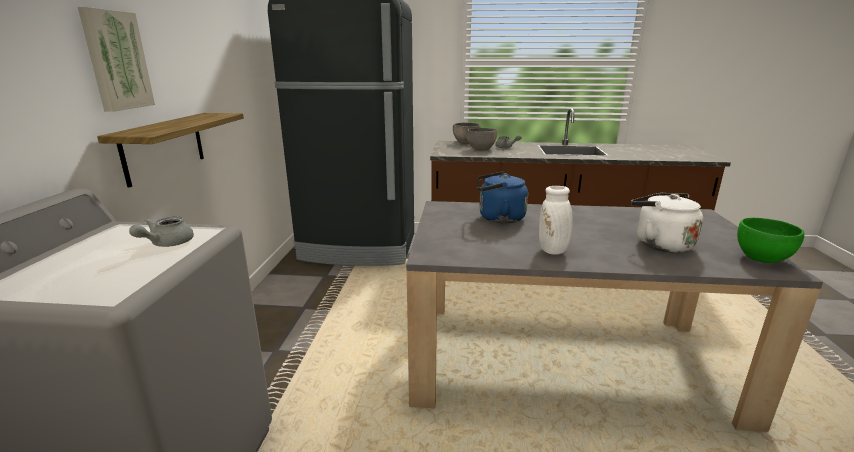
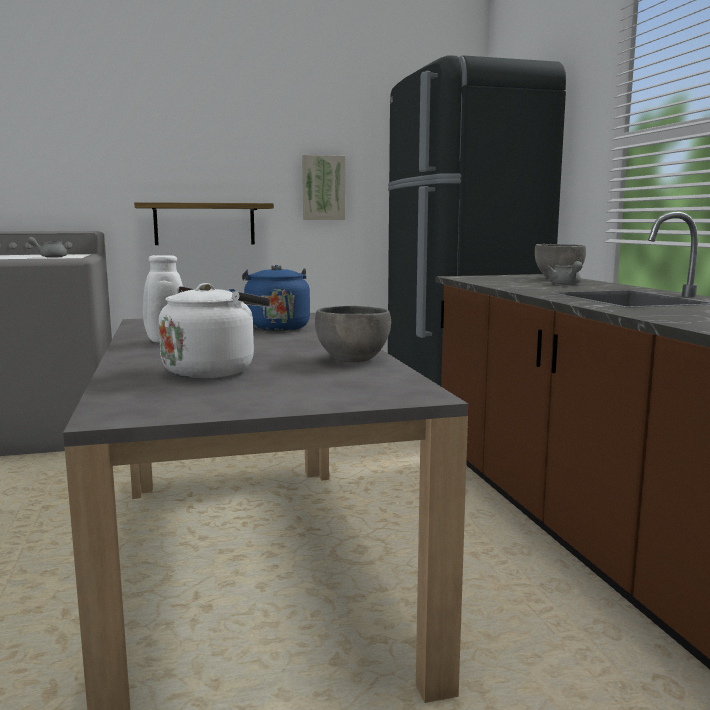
camera: 70 degrees right, 10 degrees down
picture [78,7,155,112] -> picture moved to [302,155,345,220]
grey bowl [467,128,497,151] -> grey bowl moved to [315,306,391,362]
green bowl [737,218,804,263] -> none

